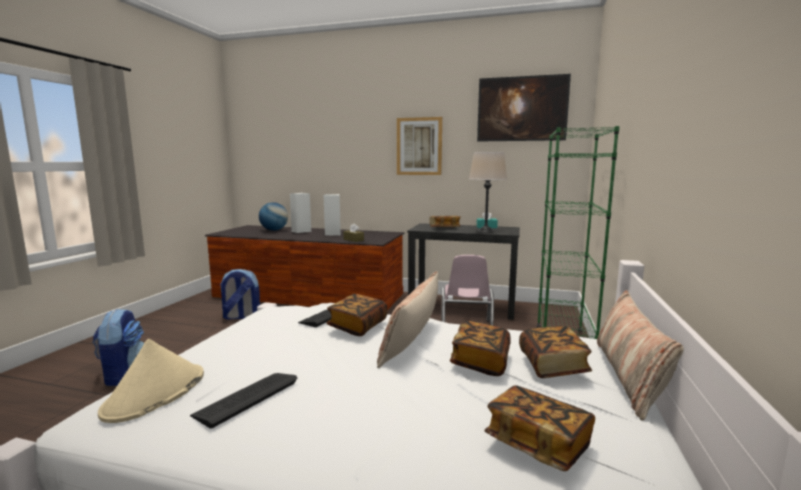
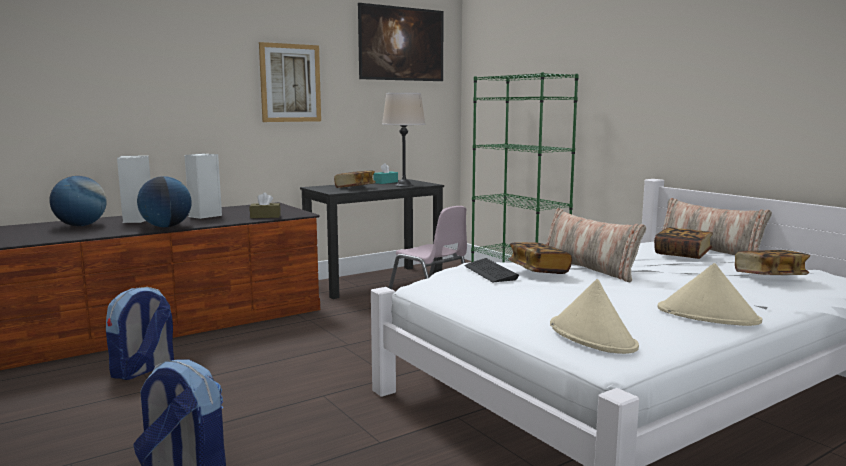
camera: 50 degrees left, 0 degrees up
keyboard [190,373,297,428] -> none
book [450,321,511,376] -> none
none -> globe [137,176,192,227]
none -> beige hat [658,263,762,326]

